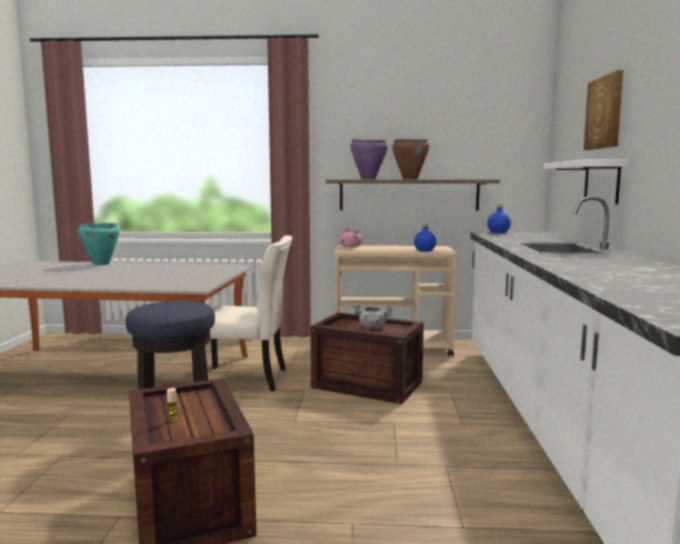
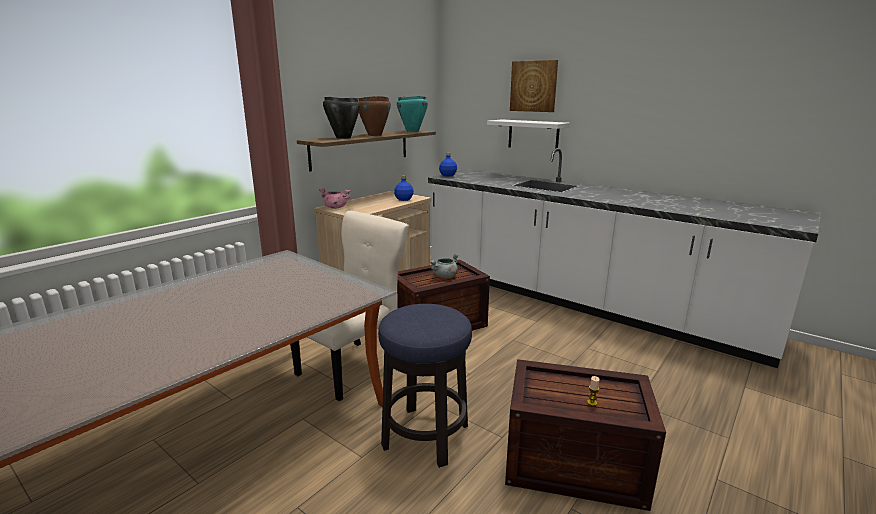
camera: 55 degrees left, 10 degrees up
turquoise cooking pot [78,223,119,265] -> turquoise cooking pot moved to [397,96,428,132]
purple cooking pot [350,139,388,179] -> black cooking pot [323,97,360,139]

